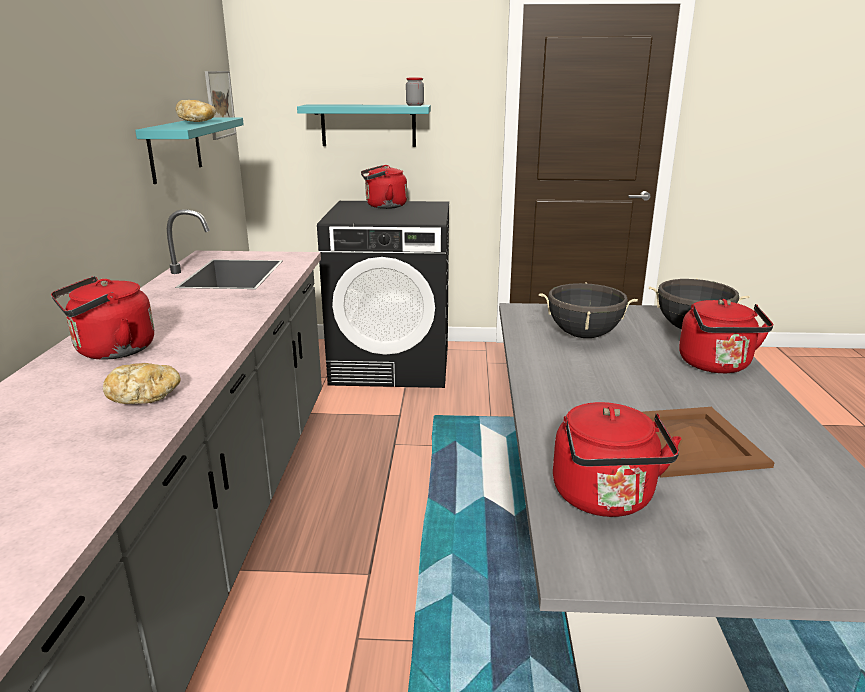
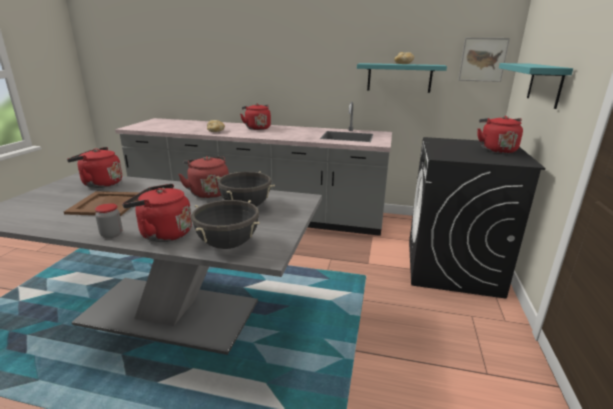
camera: 100 degrees right, 0 degrees up
jar [406,77,424,106] -> jar moved to [95,203,122,238]
none -> red kettle [178,156,229,198]

